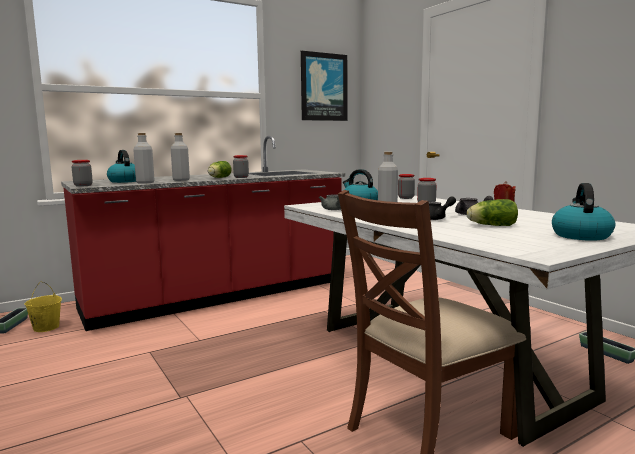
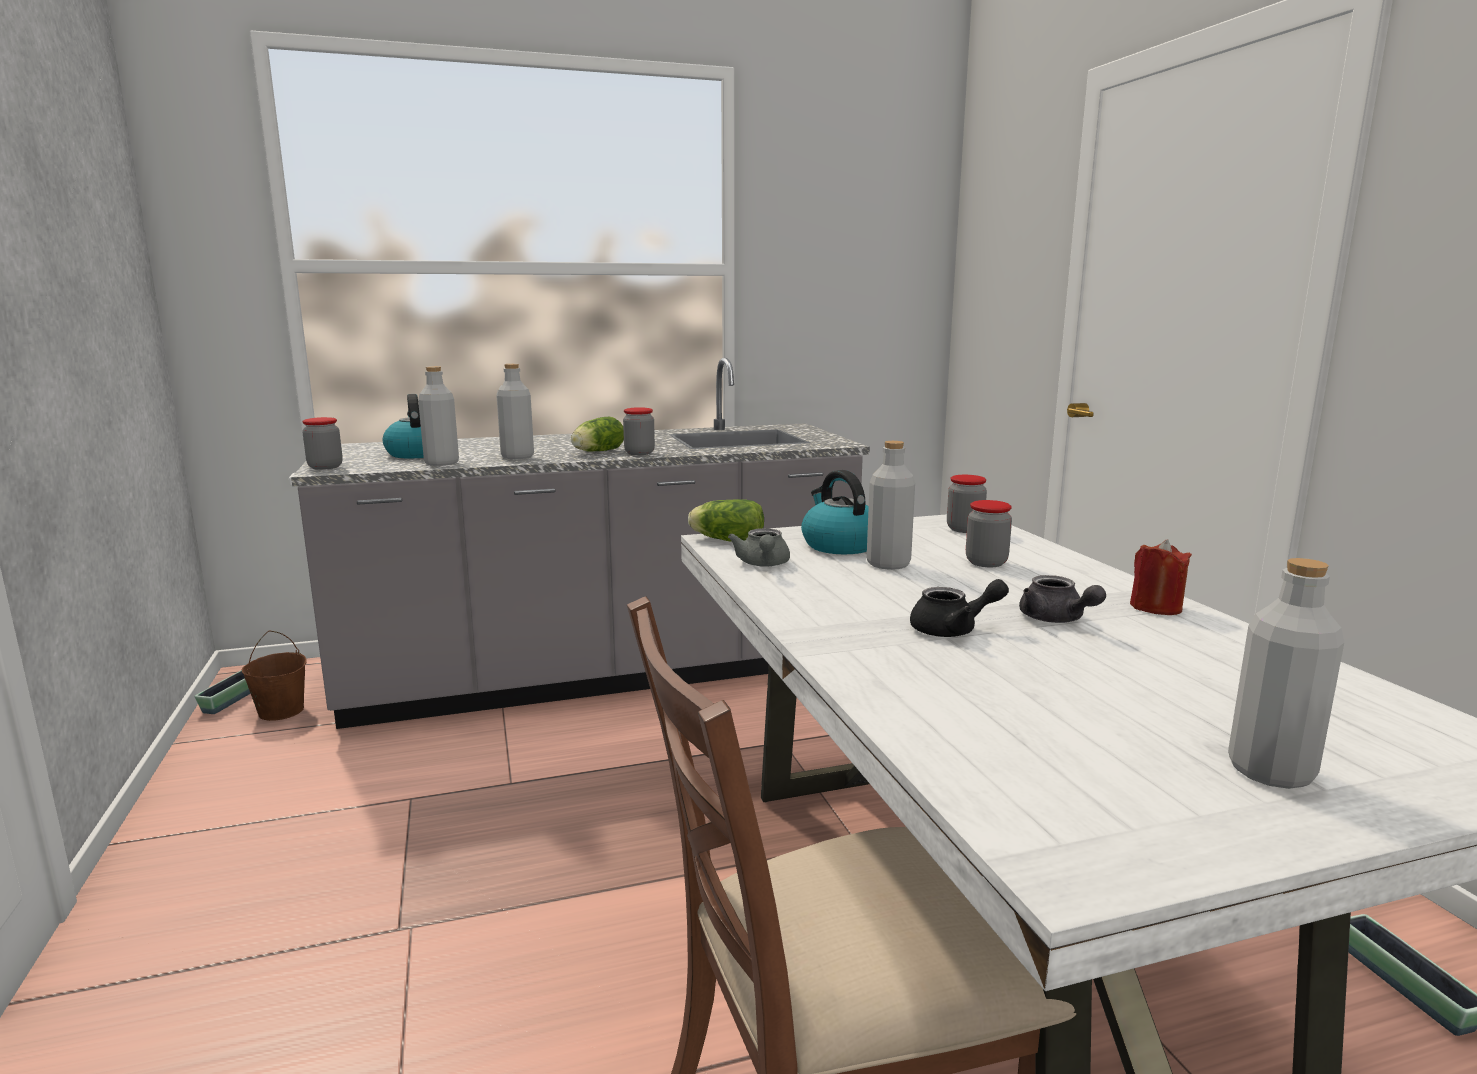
camera: 15 degrees right, 5 degrees up
yellow bucket [24,281,62,332] -> brown bucket [242,631,307,721]
red counter [61,136,345,331] -> grey counter [291,358,870,729]
picture [301,51,347,121] -> none
lettuce [467,199,518,226] -> lettuce moved to [688,499,764,542]
kettle [552,183,615,241] -> grey bottle [1228,558,1344,789]

